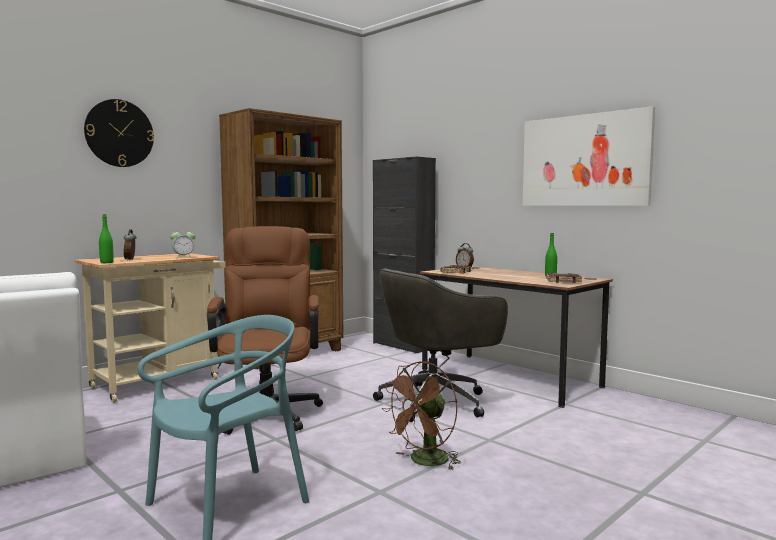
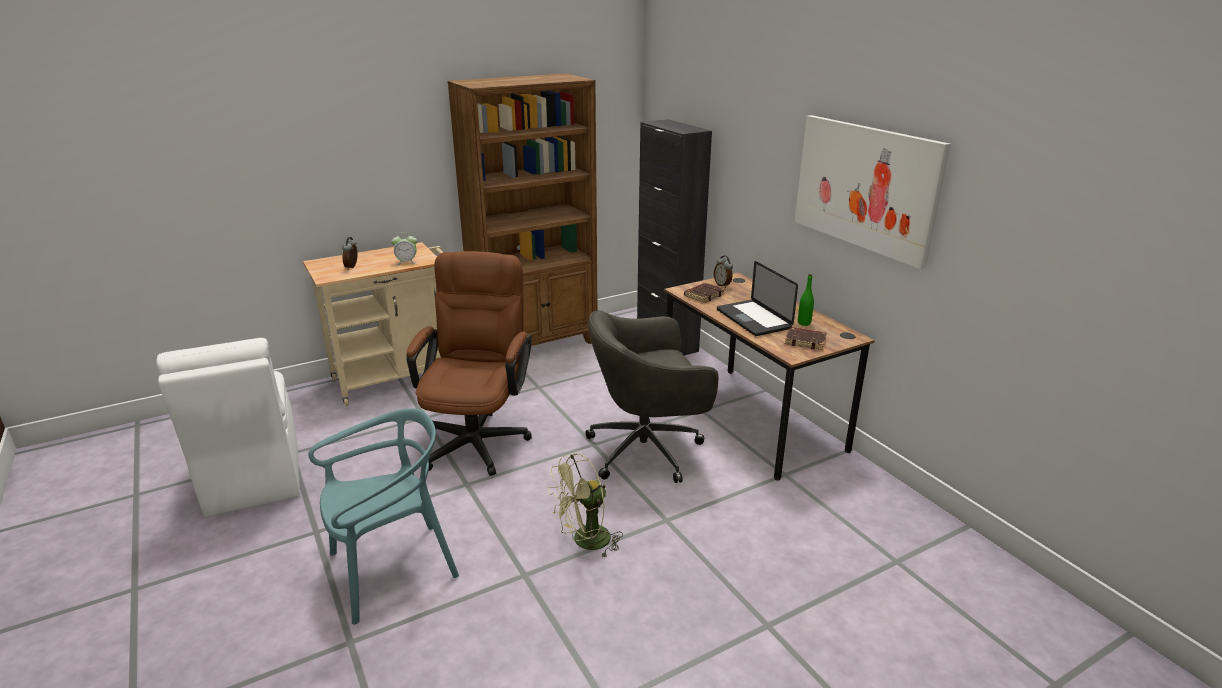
camera: 15 degrees right, 20 degrees up
wall clock [84,99,154,167] -> none
green bottle [99,214,114,263] -> none
brown fan [382,361,461,471] -> green fan [548,453,623,559]
none -> laptop [717,261,798,336]

